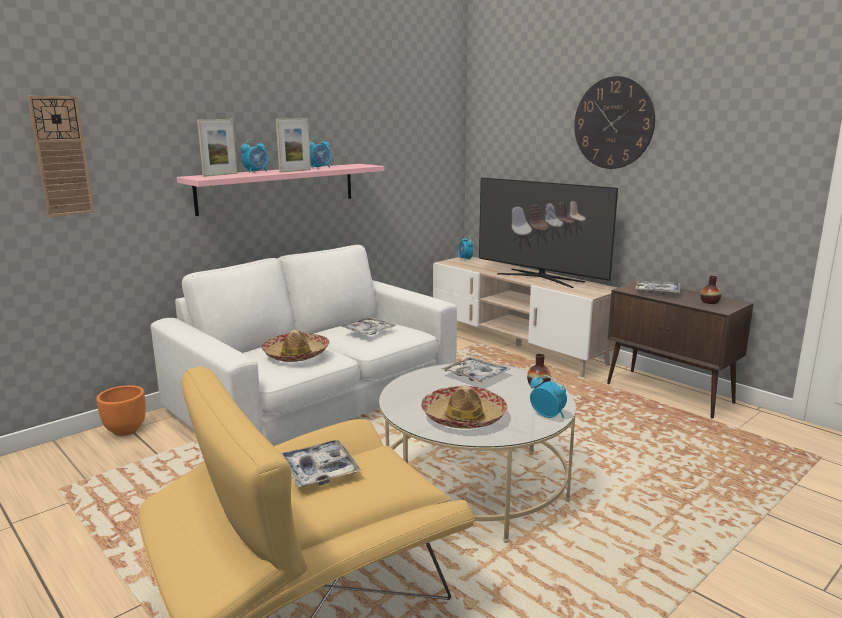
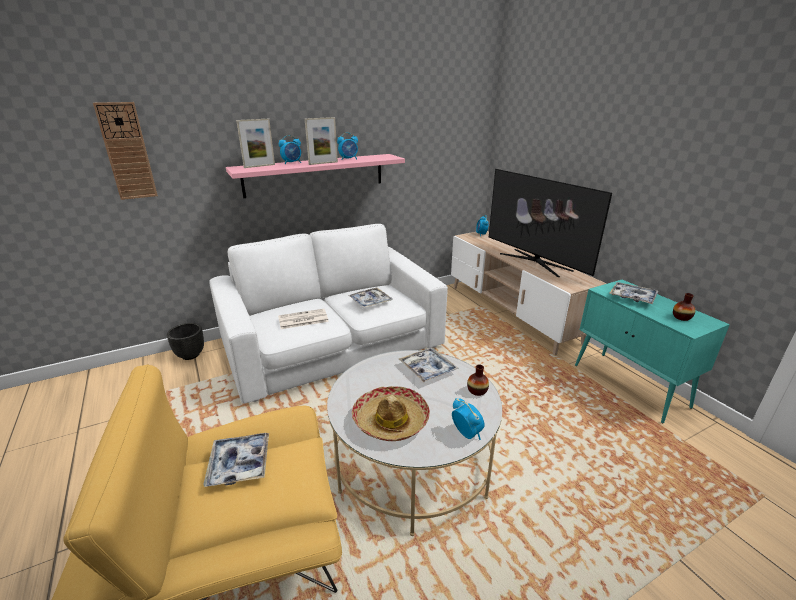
camera: 15 degrees right, 10 degrees up
orange planter [96,385,146,436] -> black planter [167,323,204,360]
hat [261,330,329,362] -> newspaper [278,309,329,329]
wall clock [574,76,655,169] -> none
brown cabinet [607,282,754,419] -> turquoise cabinet [575,280,730,423]

